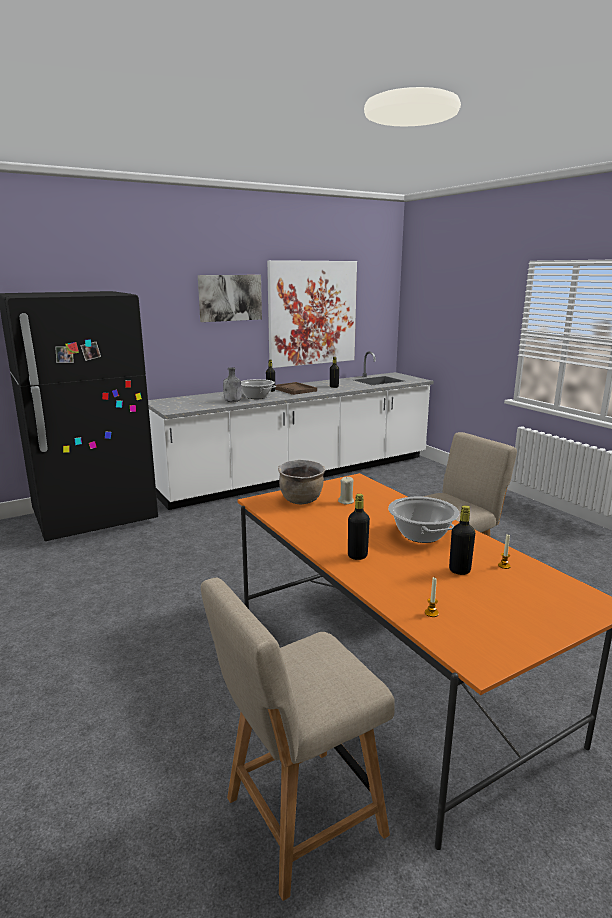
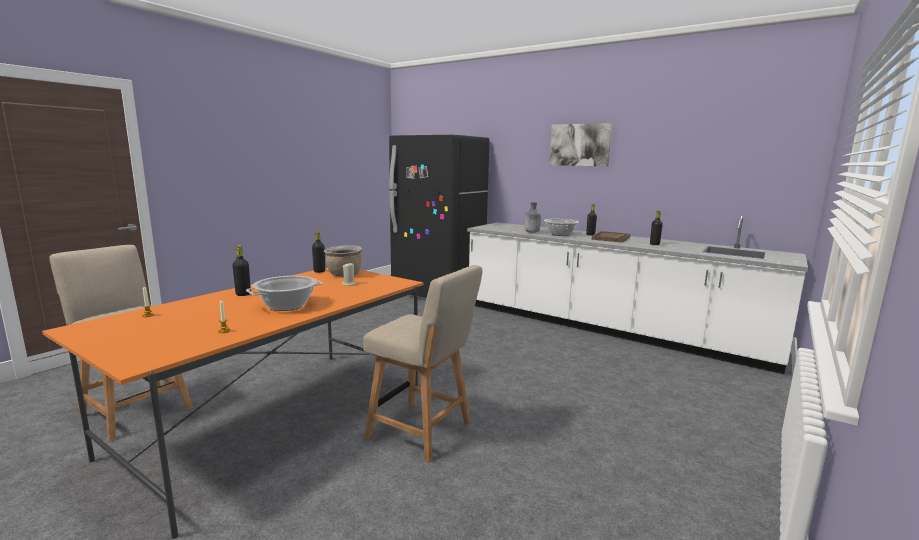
camera: 65 degrees right, 5 degrees down
picture [267,260,357,368] -> none
black bottle [449,505,475,575] -> black bottle moved to [312,231,325,273]

